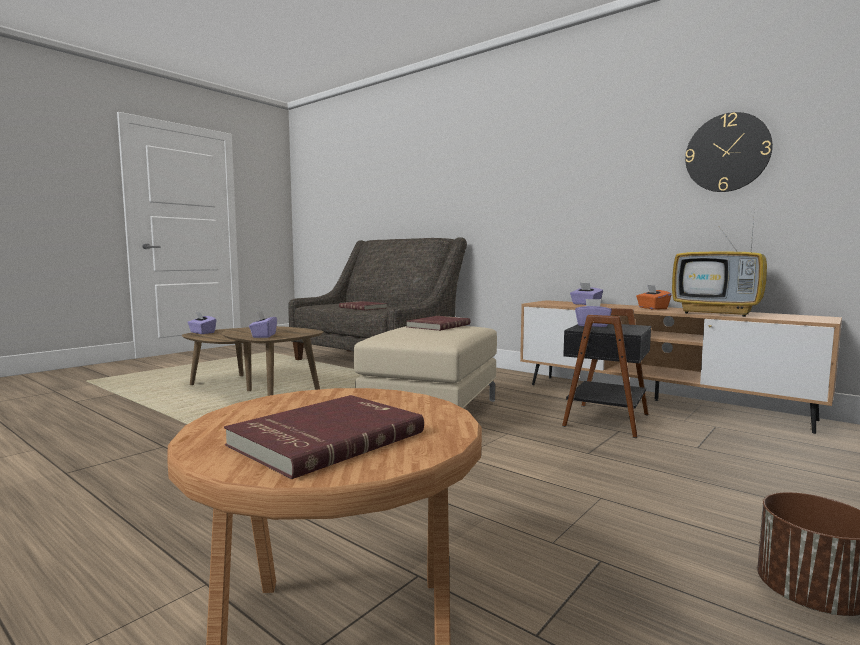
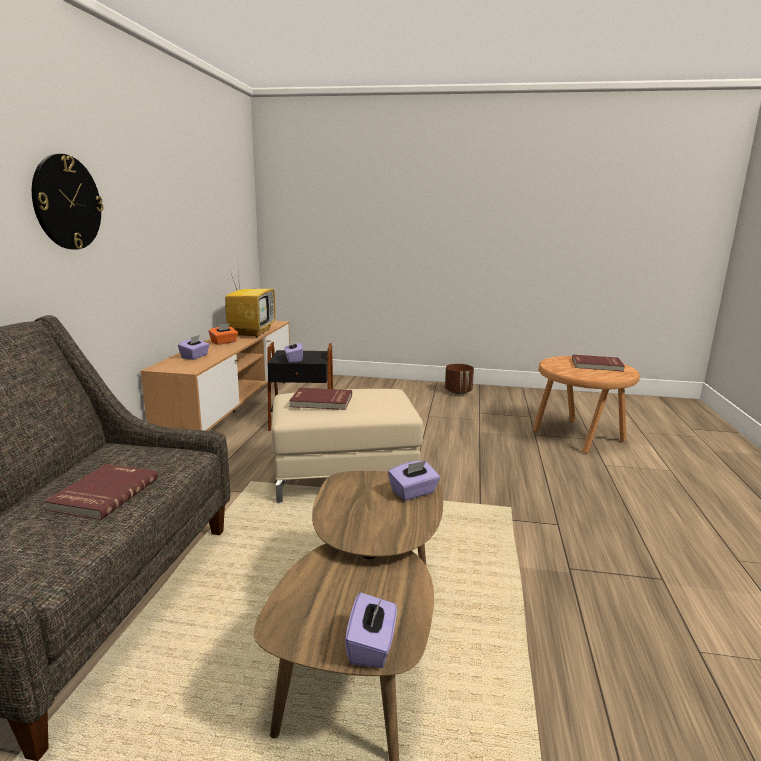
camera: 120 degrees left, 10 degrees up
wall clock [685,112,773,192] -> wall clock moved to [32,154,103,250]

